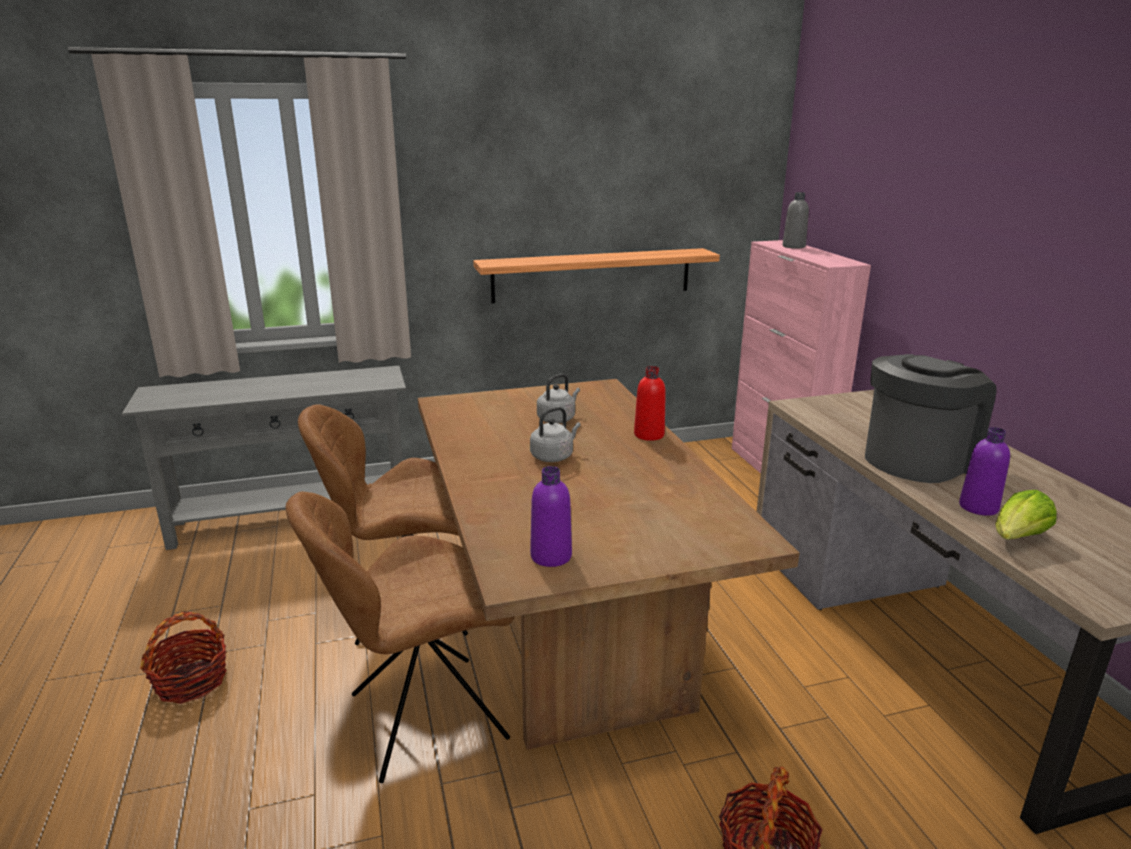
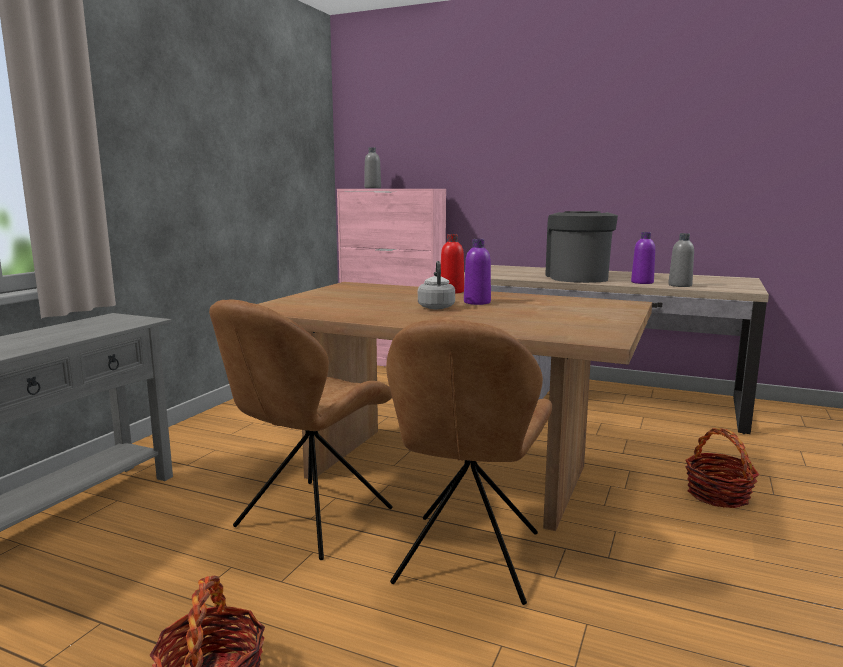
camera: 50 degrees left, 10 degrees down
shelf [473,248,720,303] -> none
purple bottle [530,466,572,567] -> purple bottle moved to [464,239,491,305]
grey kettle [537,374,580,423] -> none
lettuce [996,490,1057,540] -> grey bottle [668,233,694,287]

